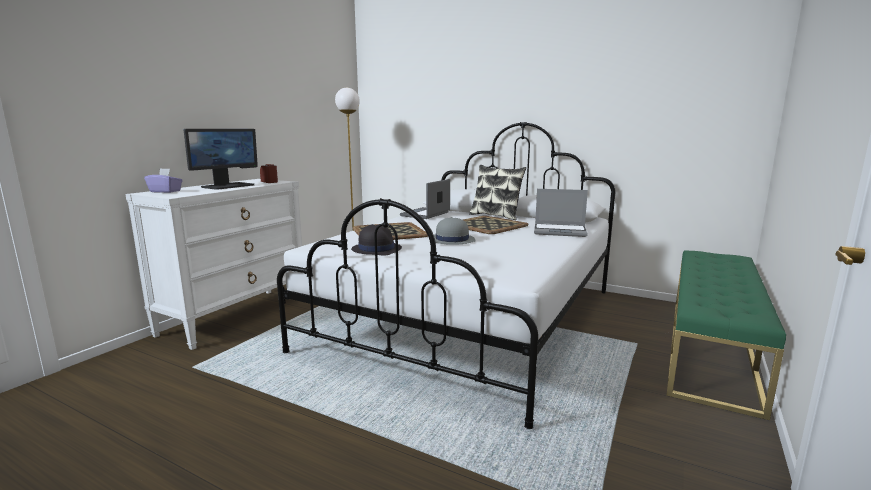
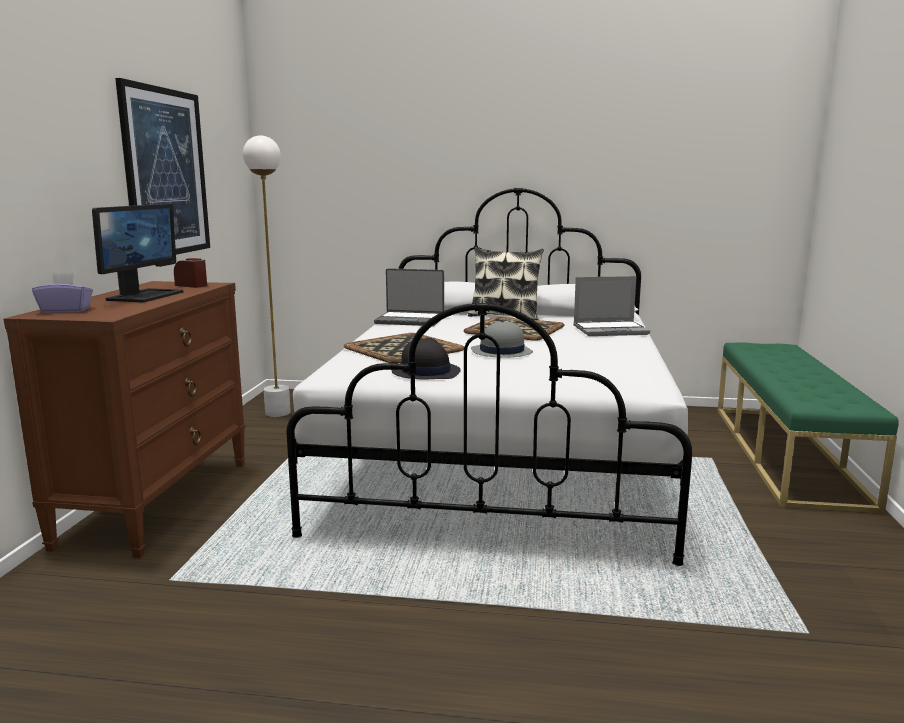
camera: 20 degrees left, 0 degrees up
white dresser [125,179,302,350] -> brown dresser [4,281,246,558]
laptop [400,179,450,219] -> laptop turned 90 degrees counterclockwise [374,269,444,326]
none -> picture [115,78,210,255]

